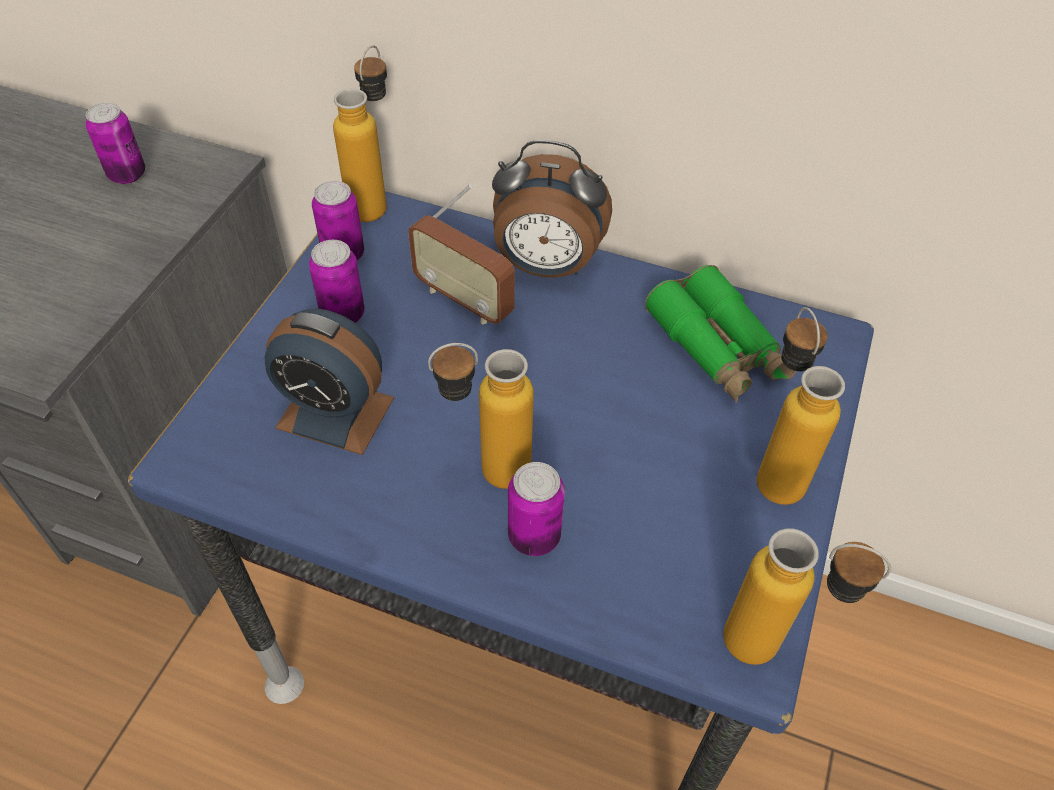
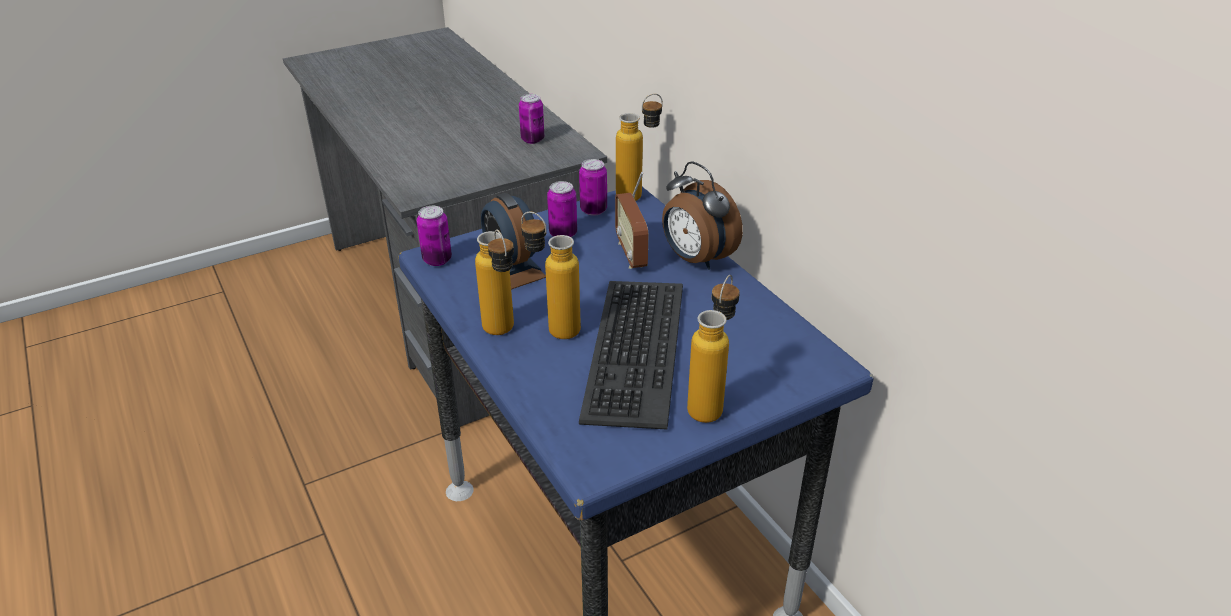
camera: 40 degrees right, 15 degrees down
can [508,462,565,556] -> can moved to [417,206,452,266]
green binoculars [645,265,796,402] -> none
bottle [723,528,891,665] -> bottle moved to [475,229,514,335]
none -> keyboard [579,281,683,429]

